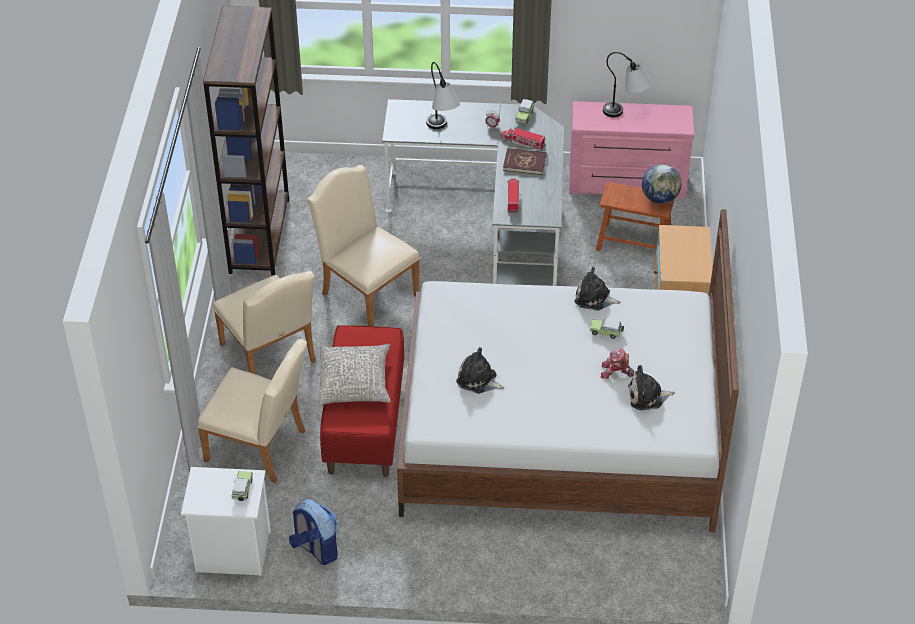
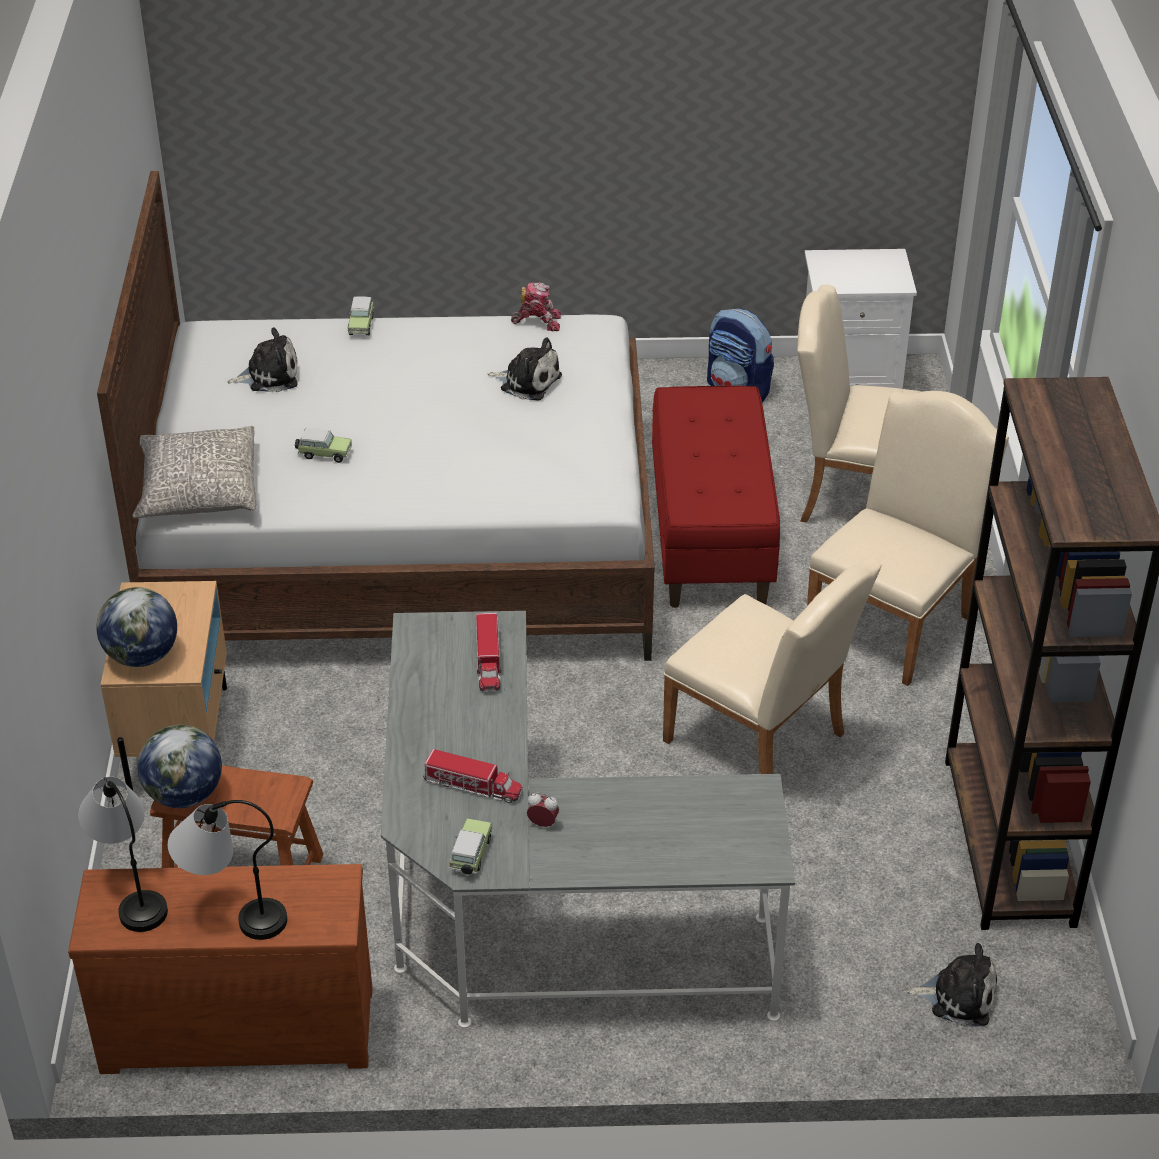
camera: 175 degrees right, 5 degrees down
beige chair [213,271,316,374] -> beige chair turned 75 degrees clockwise [807,391,1009,686]
toy car [231,471,253,501] -> toy car moved to [348,296,374,335]
grey pillow [319,344,391,405] -> grey pillow moved to [132,426,257,518]
table lamp [426,62,460,129] -> table lamp moved to [78,777,168,932]
red book [503,148,547,175] -> none
pink dresser [569,101,694,198] -> brown dresser [68,864,373,1074]
plush toy [574,267,621,311] -> plush toy moved to [907,943,997,1026]
toy robot [601,348,634,379] -> toy robot moved to [511,282,561,331]
none -> globe [96,587,177,667]

